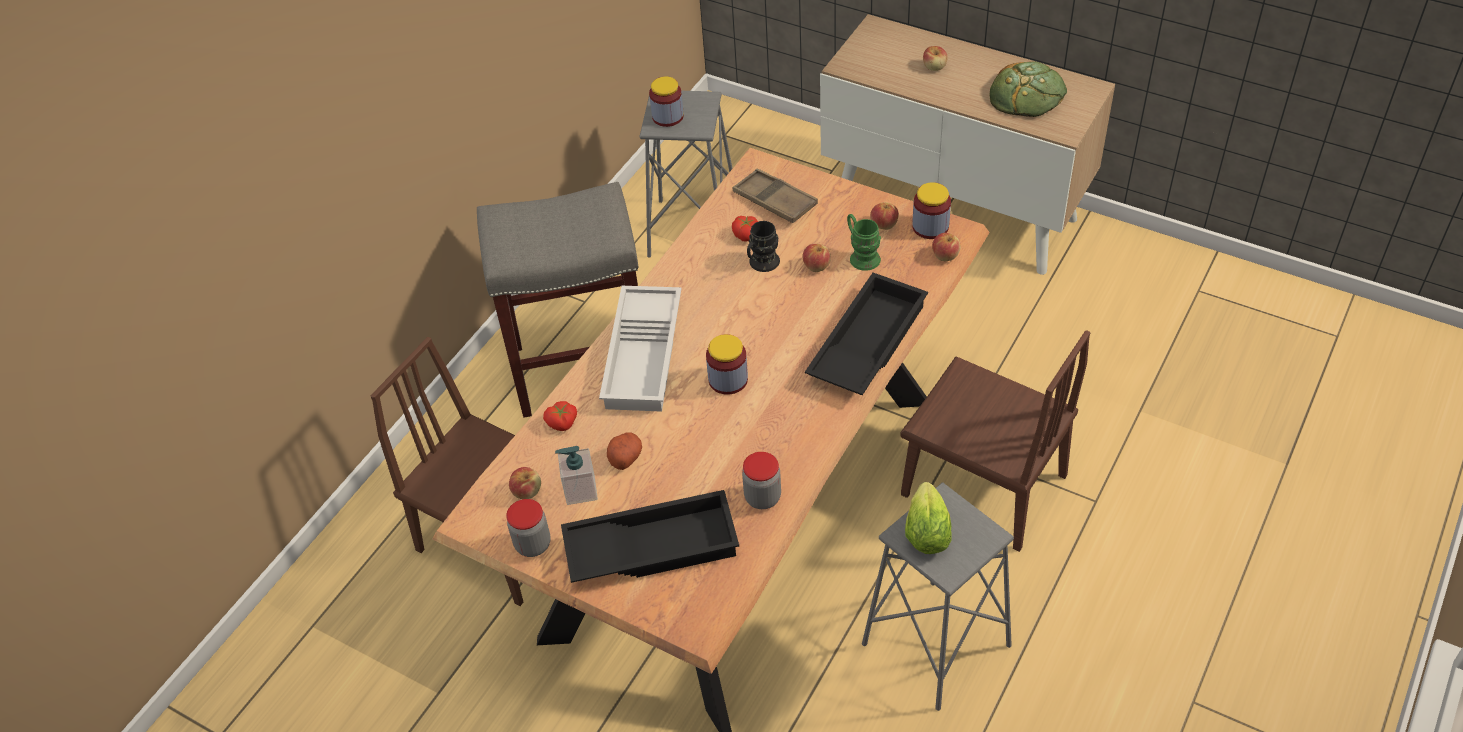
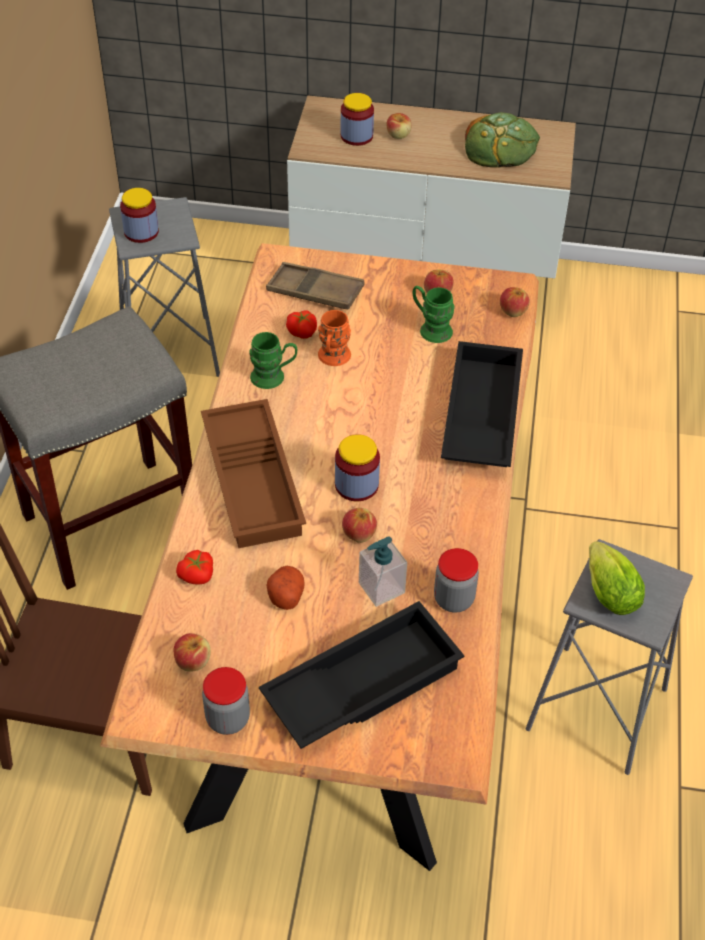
camera: 25 degrees left, 0 degrees up
soap dispenser [555,446,598,505] -> soap dispenser moved to [359,536,407,607]
white tray [599,286,681,412] -> brown tray [201,399,306,548]
black mug [747,221,780,272] -> orange mug [318,310,351,366]
apple [803,244,831,272] -> apple moved to [342,508,377,543]
brown chair [900,330,1090,552] -> none
jar [912,182,951,239] -> jar moved to [340,93,374,146]
none -> green mug [249,332,297,389]

